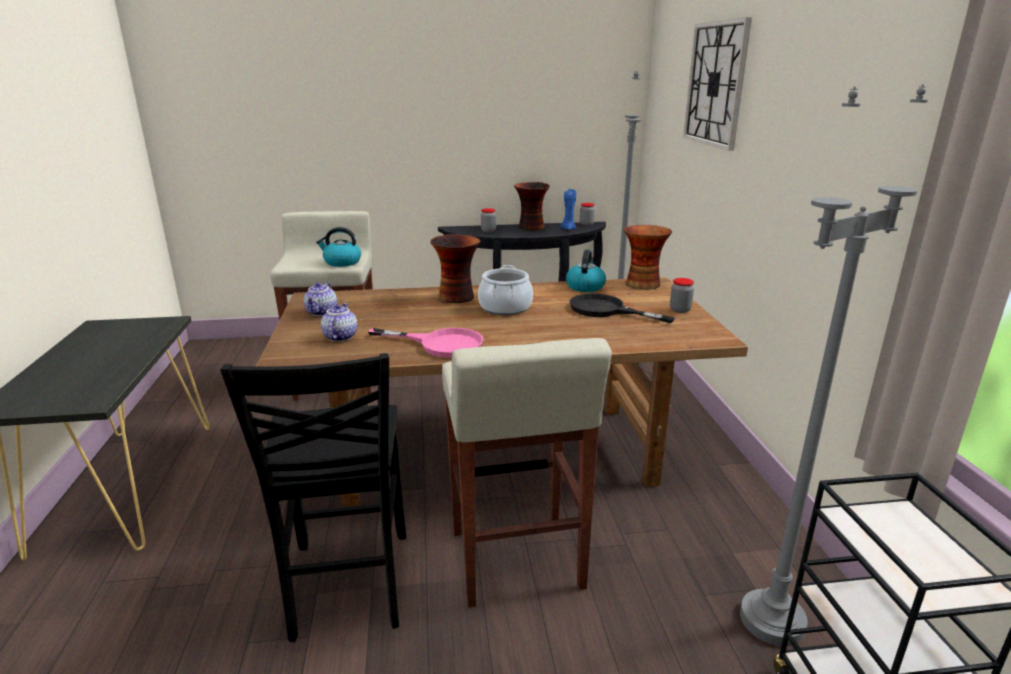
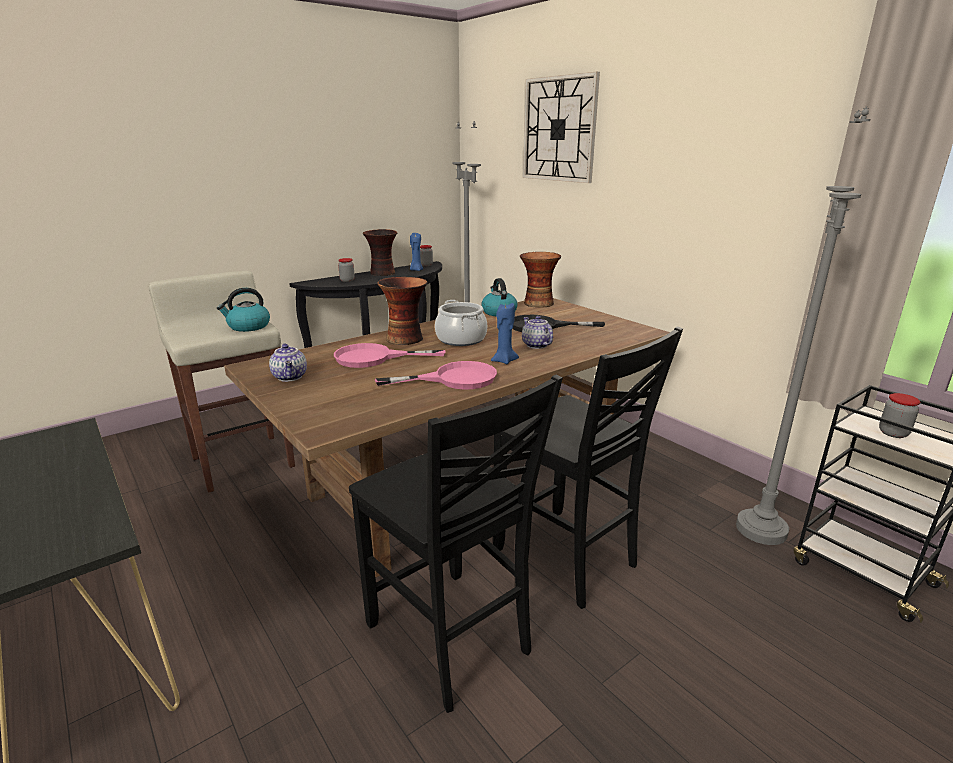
camera: 30 degrees left, 0 degrees up
teapot [321,303,357,342] -> teapot moved to [522,316,553,349]
beige stool [442,338,612,608] -> black chair [493,327,683,609]
jar [670,278,694,313] -> jar moved to [879,393,920,438]
none -> pink frying pan [334,343,446,368]
none -> blue candle [491,302,519,364]

